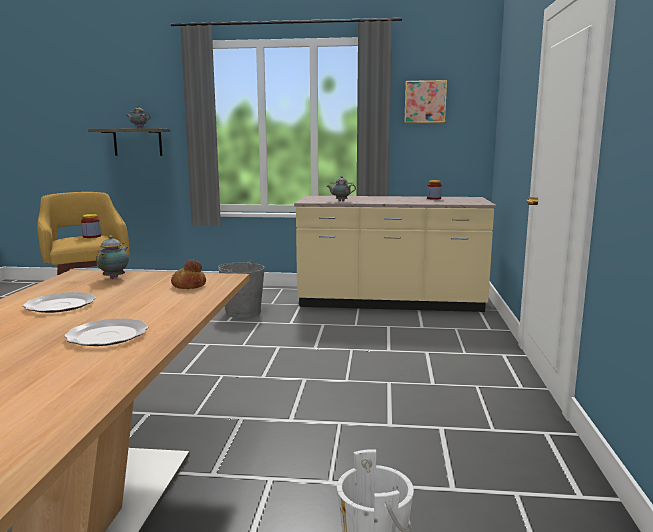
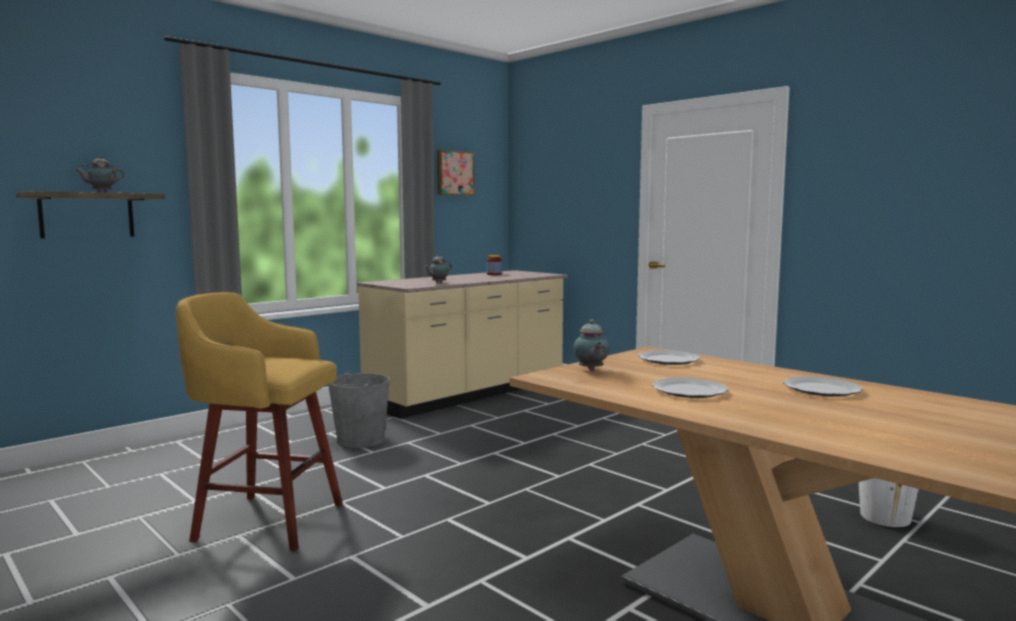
camera: 50 degrees left, 5 degrees down
jar [81,214,101,238] -> none
teapot [96,235,129,279] -> teapot turned 150 degrees counterclockwise [573,320,610,371]
bread [171,259,206,289] -> plate [638,350,701,365]

